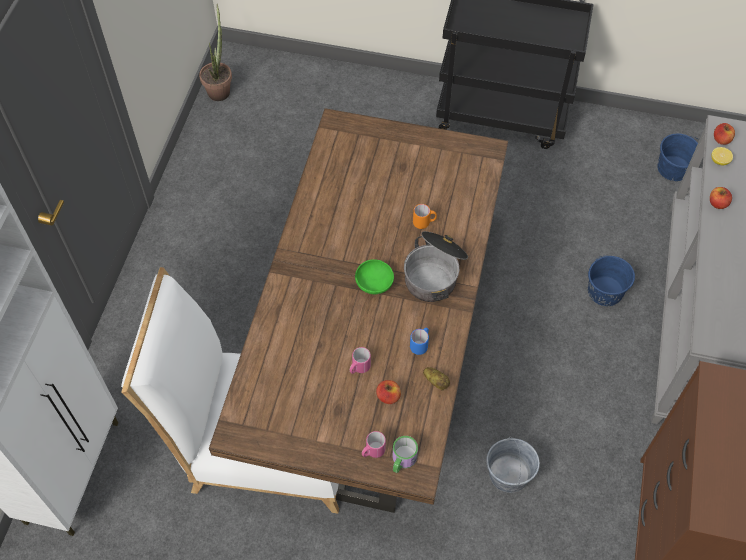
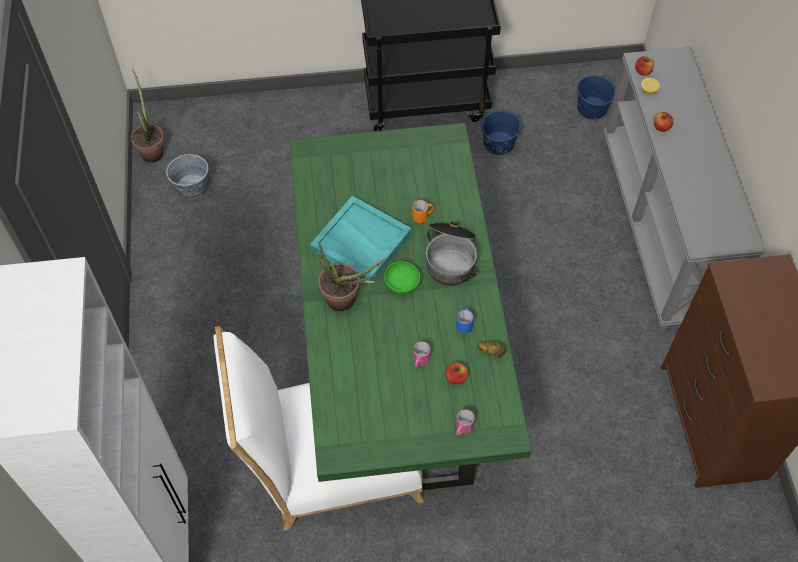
camera: 20 degrees left, 0 degrees up
brown dining table [209,108,508,513] -> green dining table [289,123,532,490]
mug [393,436,418,473] -> none
grey bucket [486,437,540,493] -> grey bucket moved to [166,151,209,199]
blue bucket [588,256,635,306] -> blue bucket moved to [481,109,521,155]
none -> turquoise tray [310,196,411,284]
none -> potted plant [318,242,385,311]

